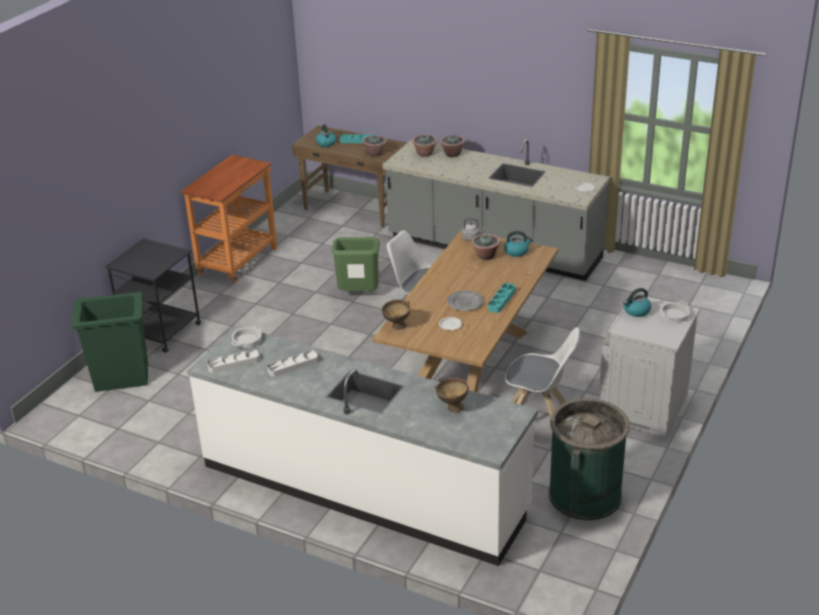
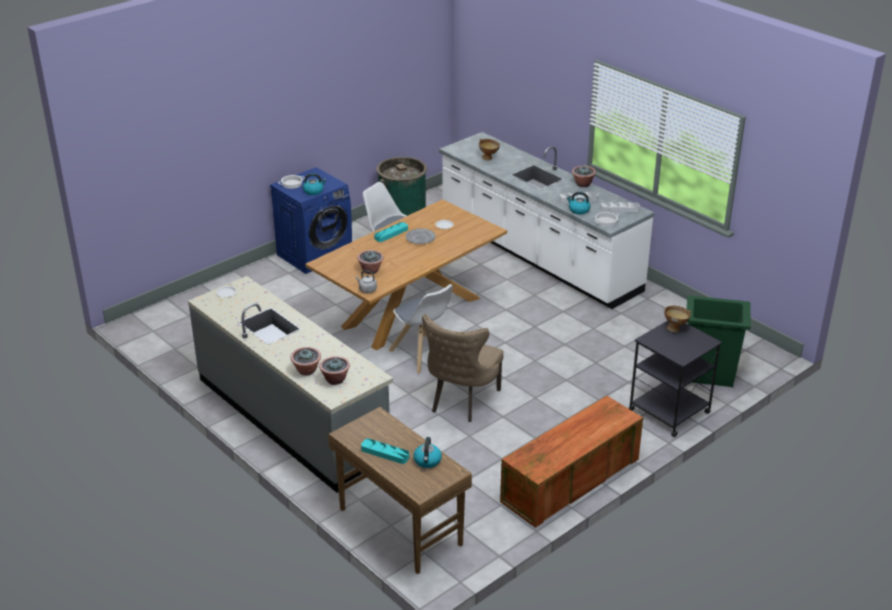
camera: 160 degrees left, 0 degrees up
orange cart [181,155,277,283] -> brown bench [500,396,644,528]
green trash can [332,237,380,291] -> beige chair [422,314,503,422]
potted plant [362,135,387,157] -> potted plant moved to [572,166,596,187]
brown bowl [382,299,410,330] -> brown bowl moved to [664,306,691,332]
kettle [504,231,533,257] -> kettle moved to [567,192,591,214]
white washing machine [600,294,700,437] -> blue washing machine [270,167,352,274]

